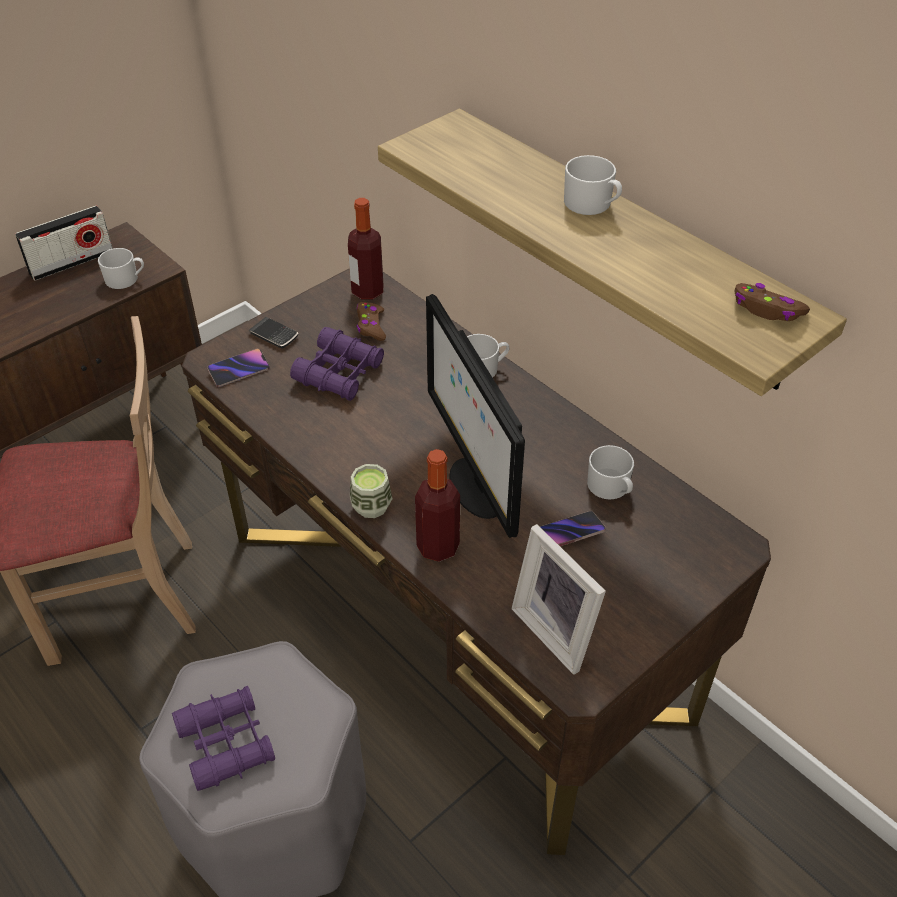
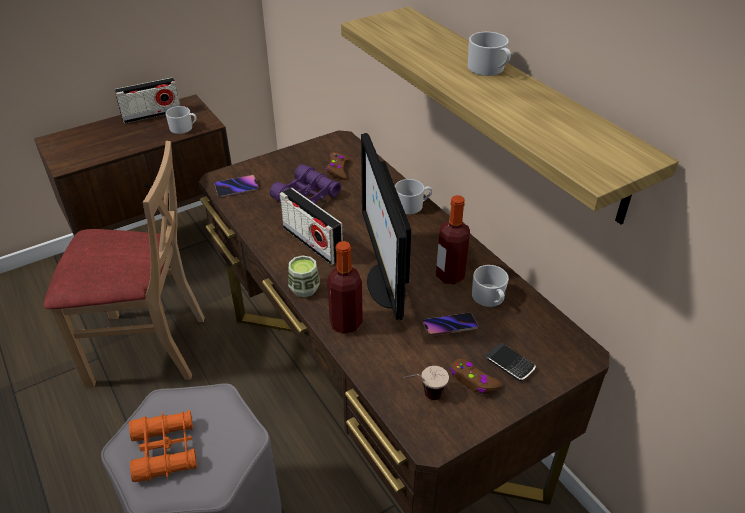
camera: 10 degrees right, 5 degrees down
purple binoculars [172,686,275,791] -> orange binoculars [129,410,197,482]
phone [249,317,298,349] -> phone moved to [485,343,536,381]
bottle [348,198,383,300] -> bottle moved to [436,195,470,285]
picture frame [511,524,606,675] -> cup [403,366,449,400]
brown game controller [735,283,810,321] -> brown game controller moved to [451,358,503,394]
none -> radio [280,187,343,265]

